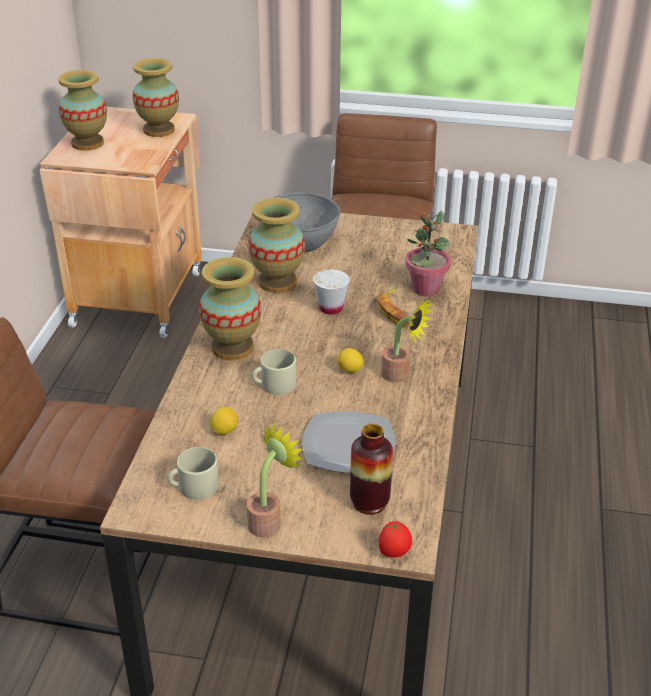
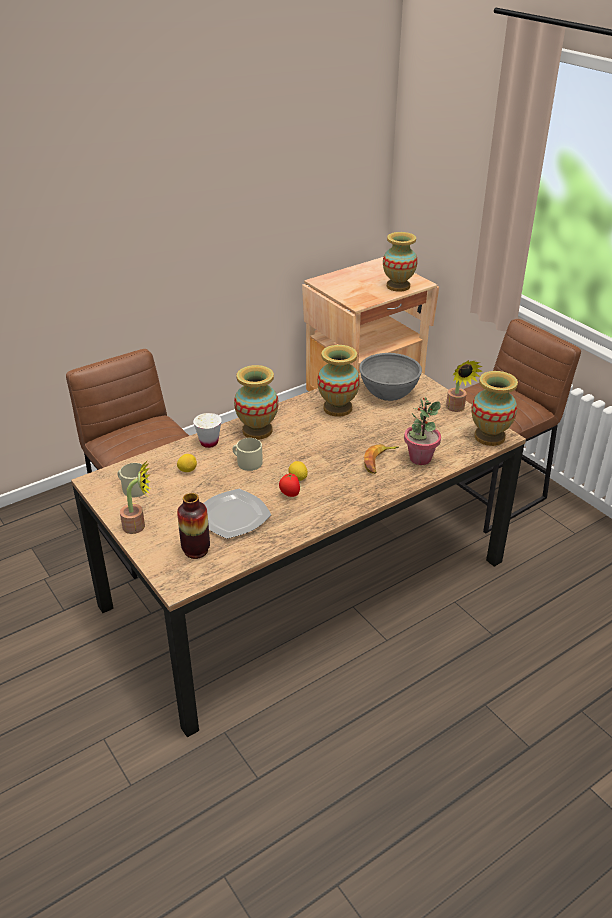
camera: 45 degrees right, 0 degrees up
vase [58,70,107,151] -> vase moved to [471,371,518,446]
white cup [313,270,350,314] -> white cup moved to [193,413,222,448]
tomato [379,521,412,558] -> tomato moved to [279,474,300,497]
potted plant [381,299,433,382] -> potted plant moved to [446,360,483,412]

